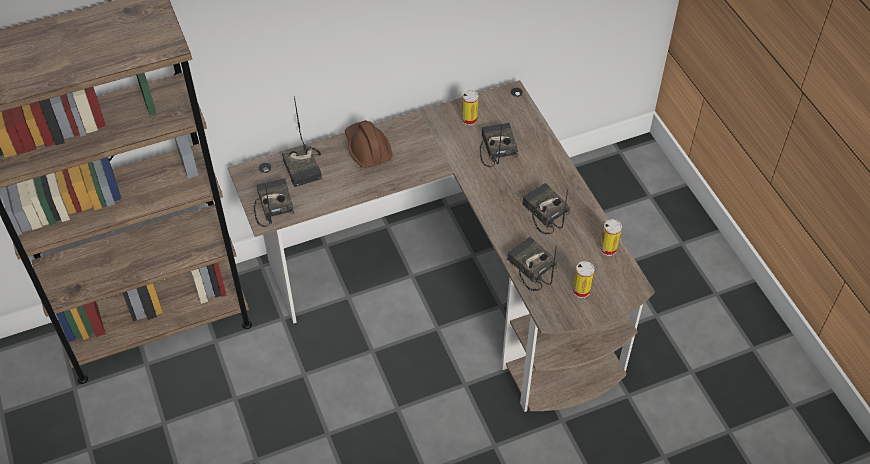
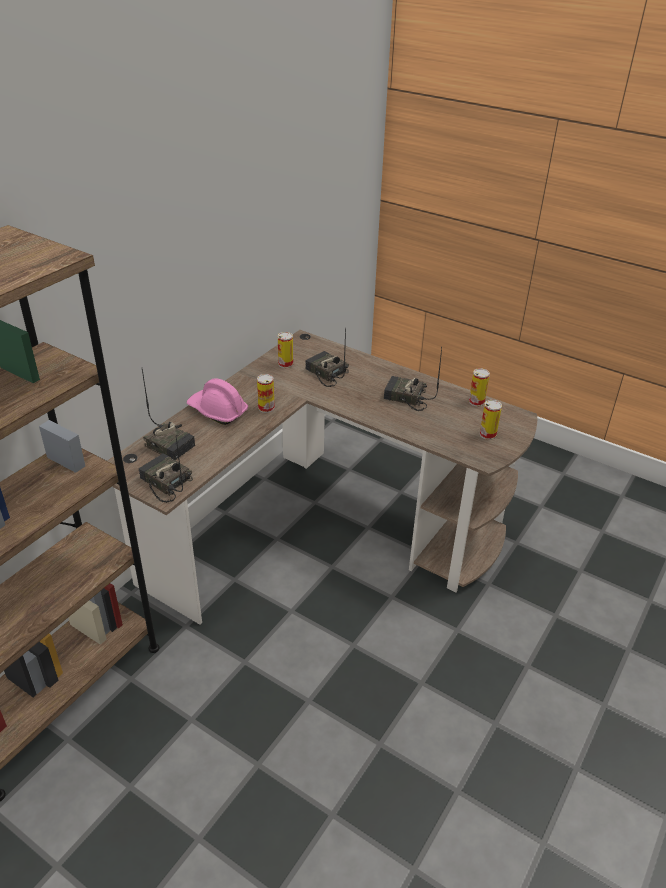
camera: 35 degrees left, 15 degrees down
brown hard hat [345,120,392,168] -> pink hard hat [187,378,248,425]
radio [507,237,558,291] -> none
none -> can [257,374,275,413]

